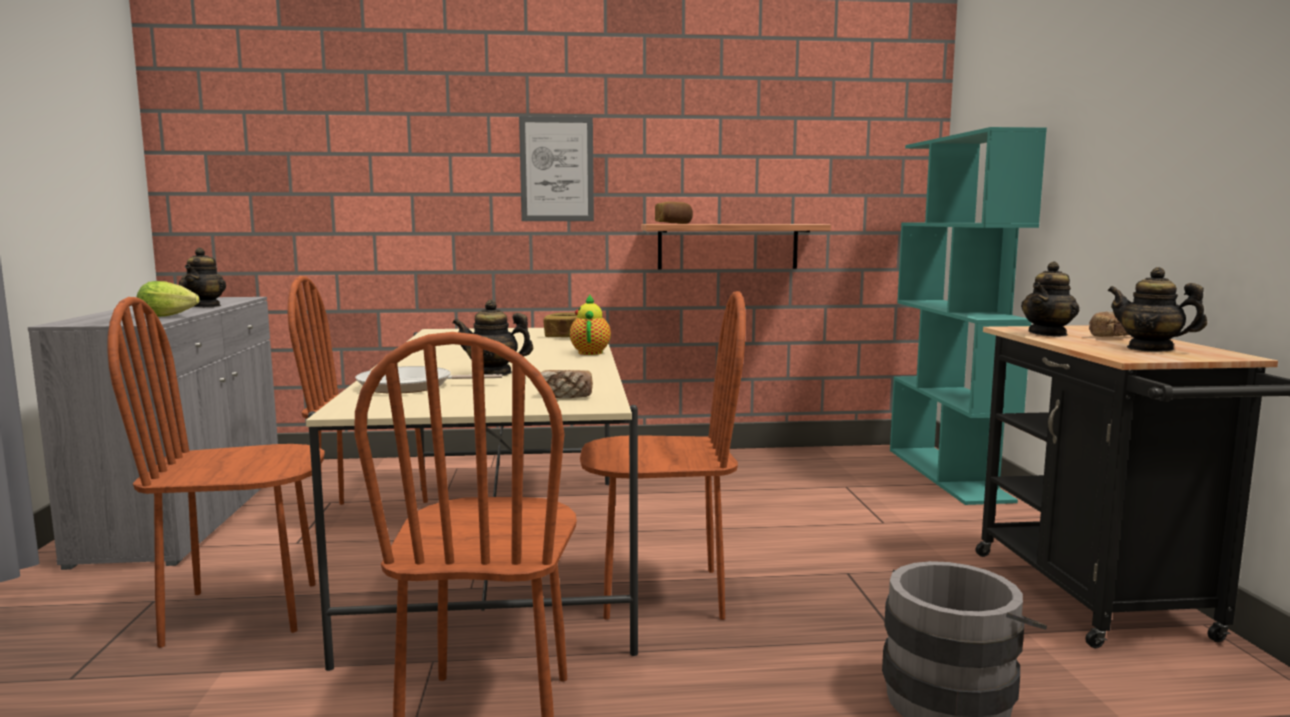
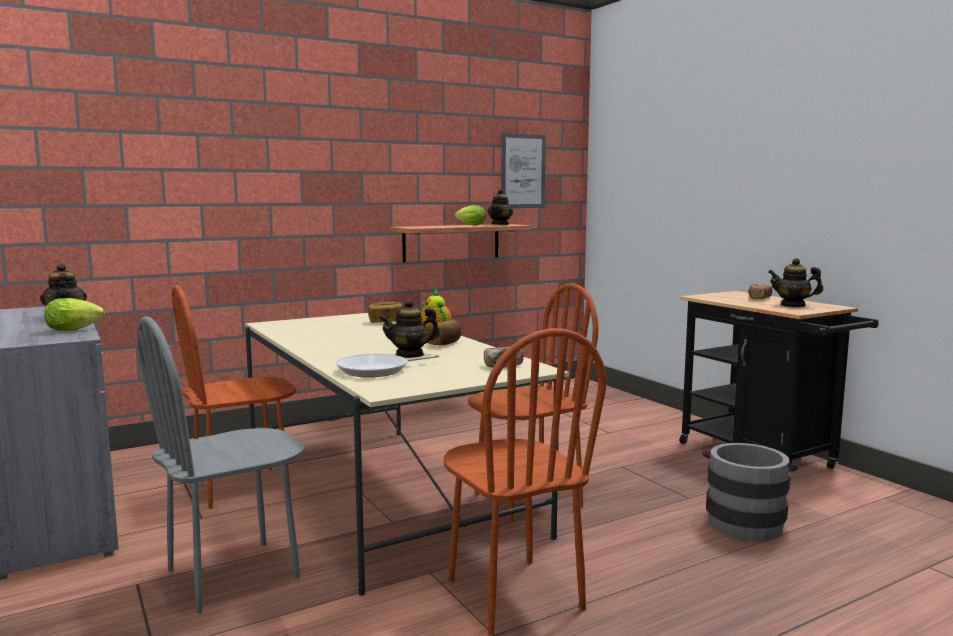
camera: 25 degrees left, 0 degrees up
brown chair [107,297,324,648] -> grey chair [137,317,305,614]
picture [519,116,594,221] -> picture moved to [501,133,546,208]
bread [655,202,693,224] -> bread moved to [427,320,461,345]
turquoise bookcase [890,127,1047,505] -> none
teapot [1021,261,1079,337] -> teapot moved to [488,189,513,225]
none -> lettuce [454,205,486,225]

